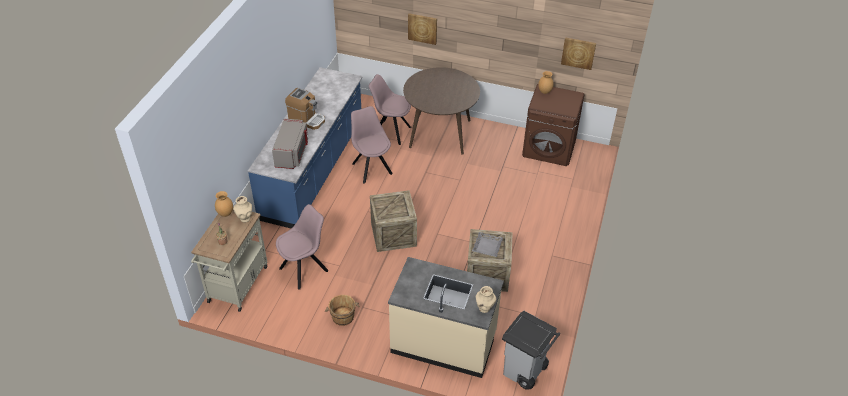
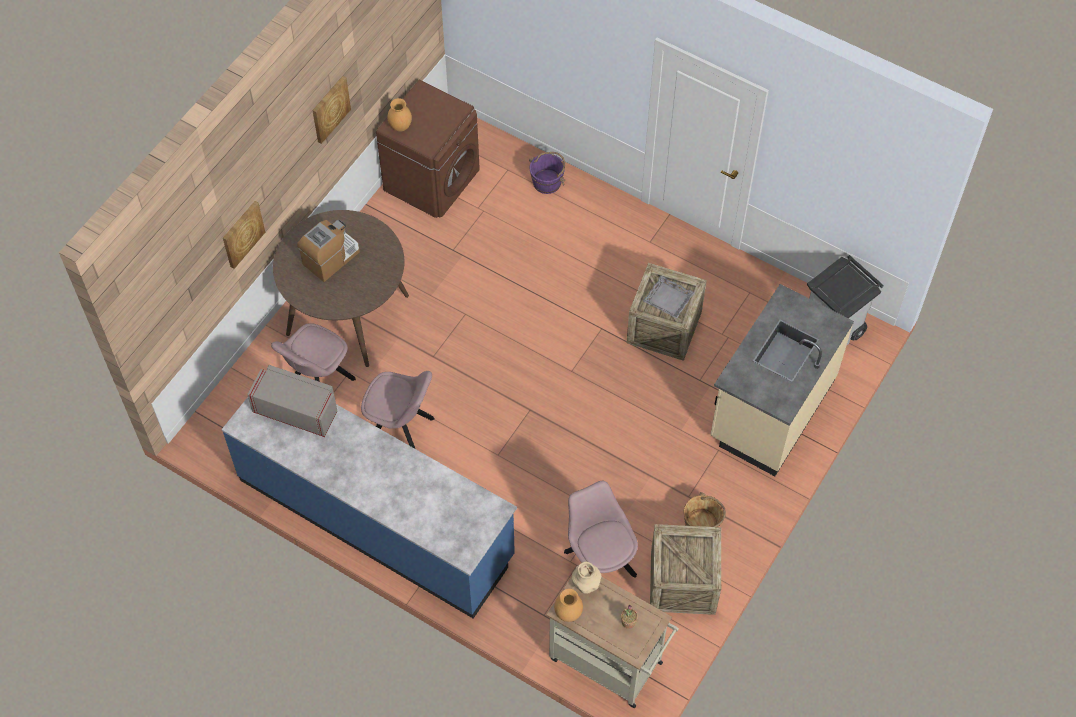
camera: 75 degrees left, 15 degrees up
grey microwave [272,119,308,169] -> grey microwave moved to [247,365,338,437]
coffee machine [285,88,325,130] -> coffee machine moved to [297,220,360,282]
pink chair [351,106,393,183] -> pink chair turned 150 degrees counterclockwise [361,371,434,448]
crate [370,190,417,252] -> crate moved to [650,524,721,615]
beige vase [476,286,496,313] -> none
picture [561,37,596,70] -> picture moved to [312,76,351,144]
none -> purple bucket [529,152,565,194]

